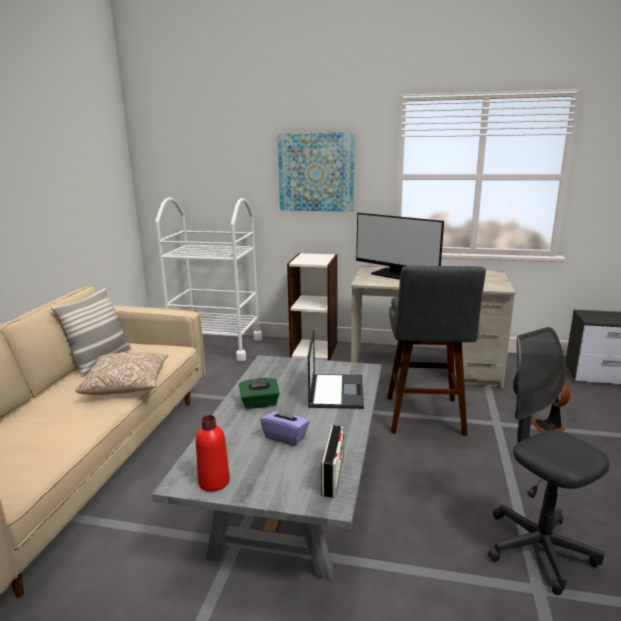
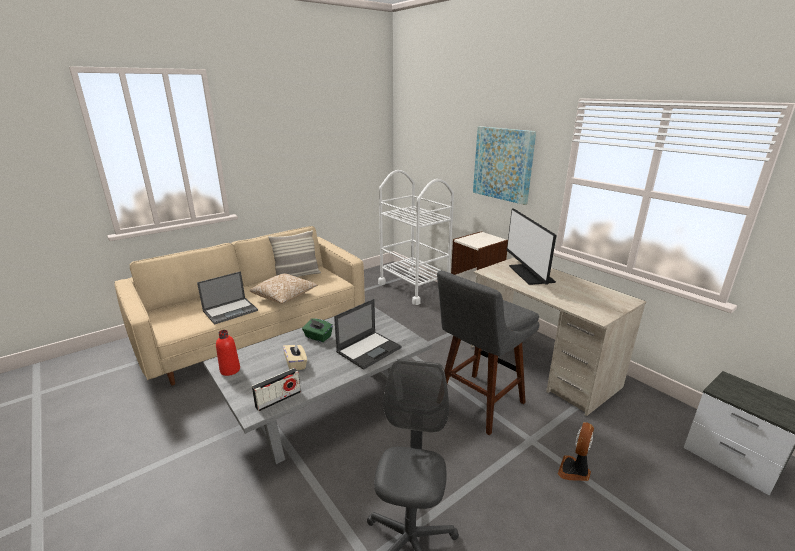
camera: 40 degrees right, 5 degrees up
purple tissue box [260,403,310,446] -> beige tissue box [283,343,307,370]
none -> laptop [197,271,258,325]

